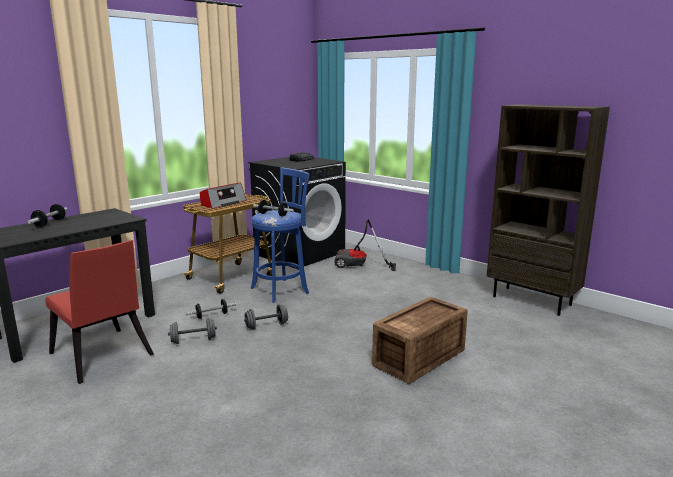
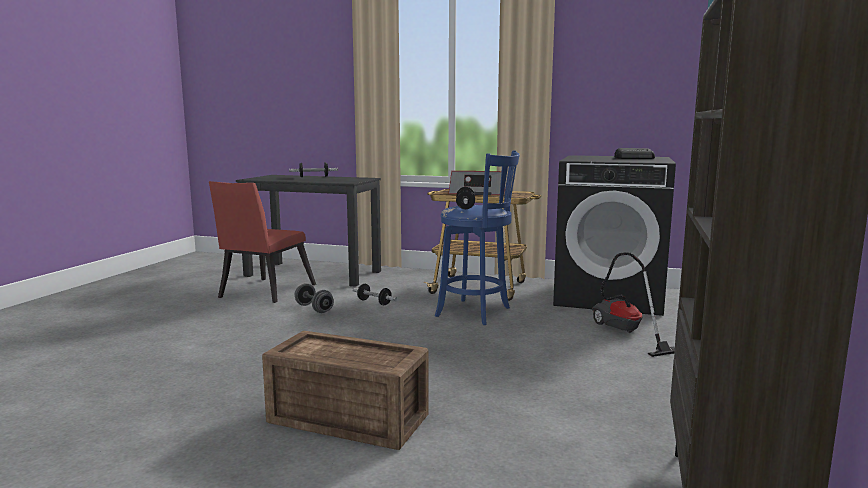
camera: 65 degrees right, 5 degrees down
grey dumbbell [244,304,288,330] -> none

